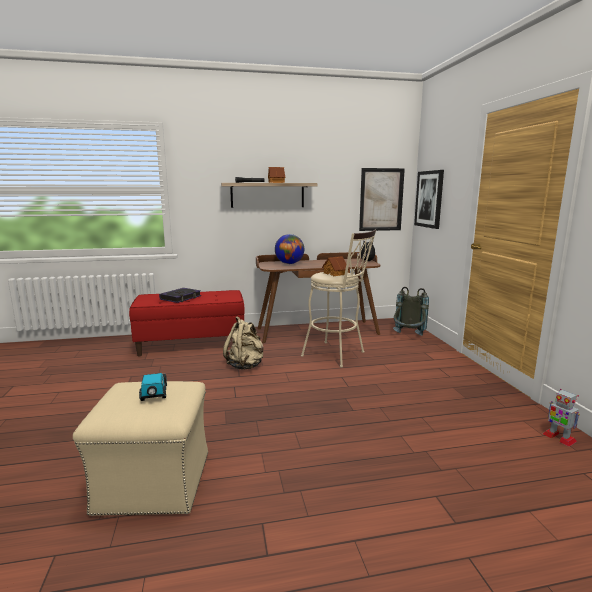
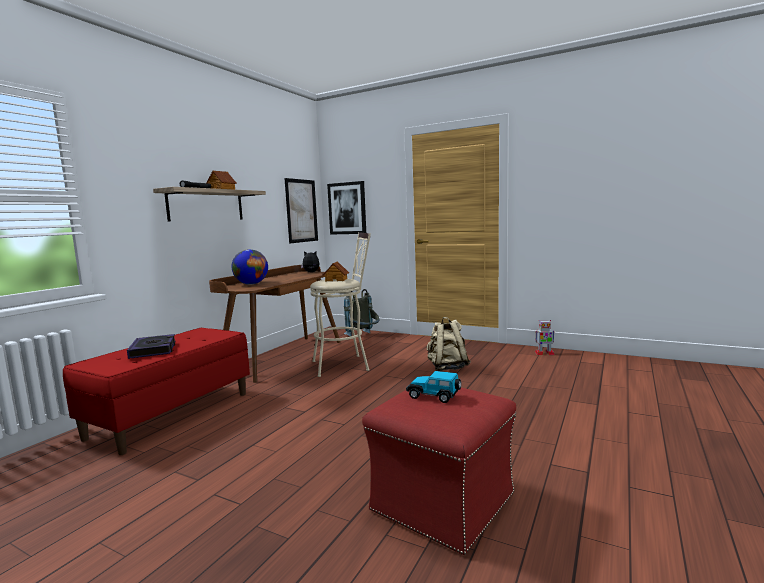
camera: 50 degrees left, 5 degrees down
beige ottoman [73,381,208,516] -> red ottoman [362,388,516,555]
beige backpack [223,317,264,369] -> beige backpack moved to [427,317,471,371]

